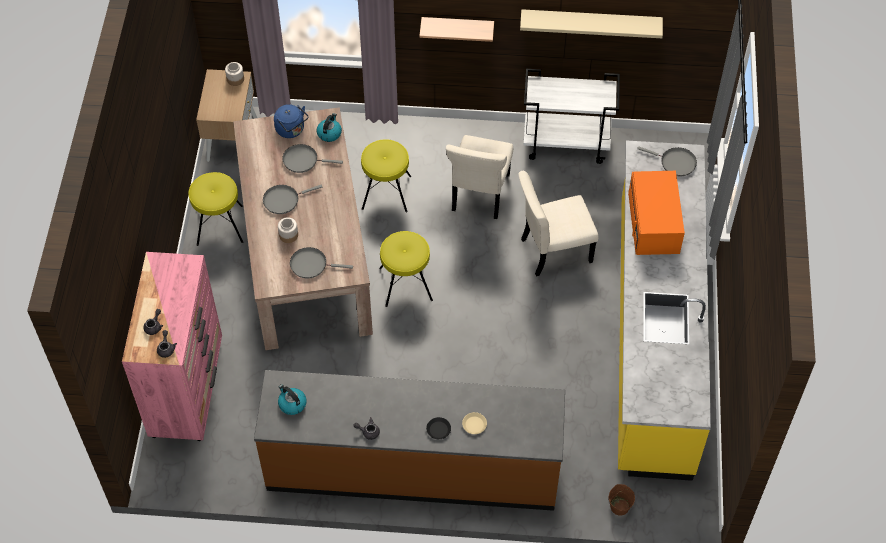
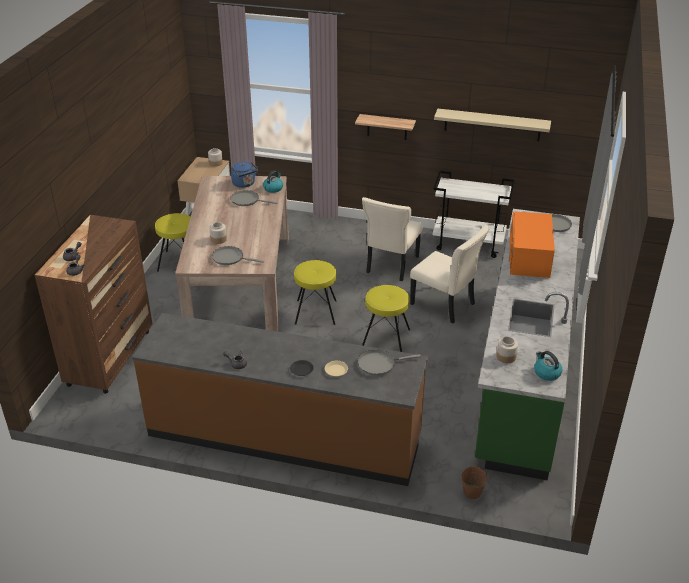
camera: 10 degrees right, 20 degrees down
pink dresser [122,252,222,441] -> brown dresser [35,215,152,394]
grey frying pan [263,185,322,214] -> grey frying pan moved to [358,349,421,376]
kettle [278,384,307,415] -> kettle moved to [534,351,563,381]
yellow stool [361,139,411,212] -> yellow stool moved to [362,285,410,352]
beige chair [518,171,598,277] -> beige chair turned 135 degrees counterclockwise [410,225,490,323]
yellow counter [618,140,711,481] -> green counter [475,209,580,481]
none -> jar [496,337,518,363]

